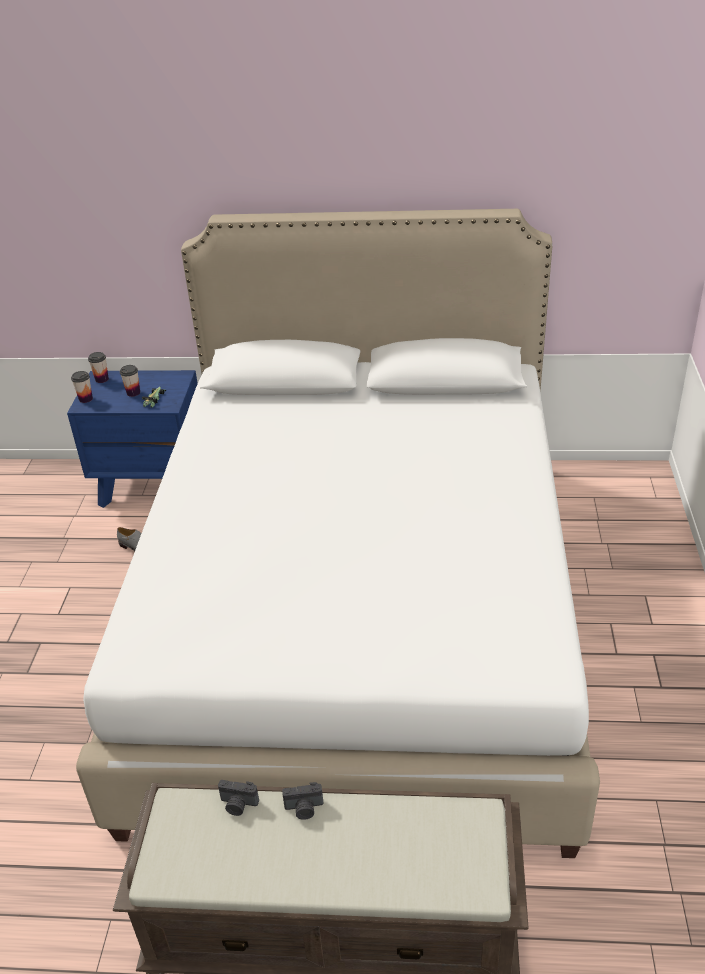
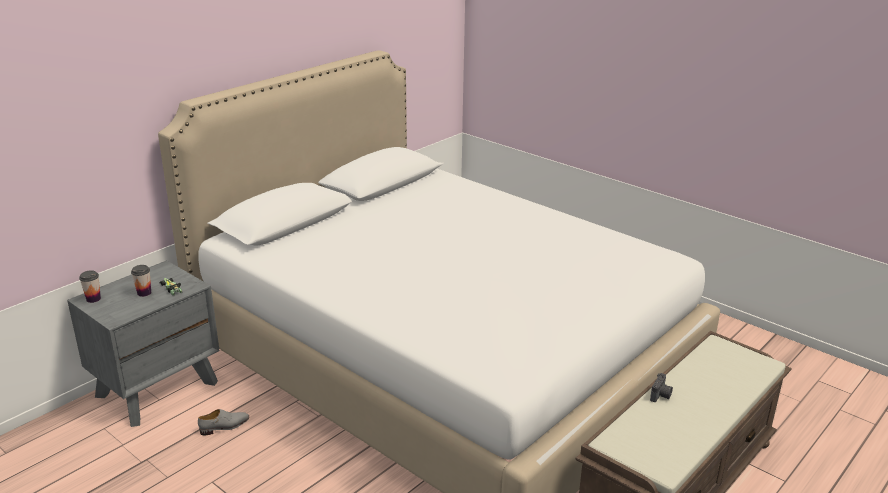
camera: 55 degrees left, 10 degrees down
blue nightstand [67,370,198,508] -> grey nightstand [67,260,220,427]
cup [71,371,93,403] -> none
camera [218,780,259,816] -> none

